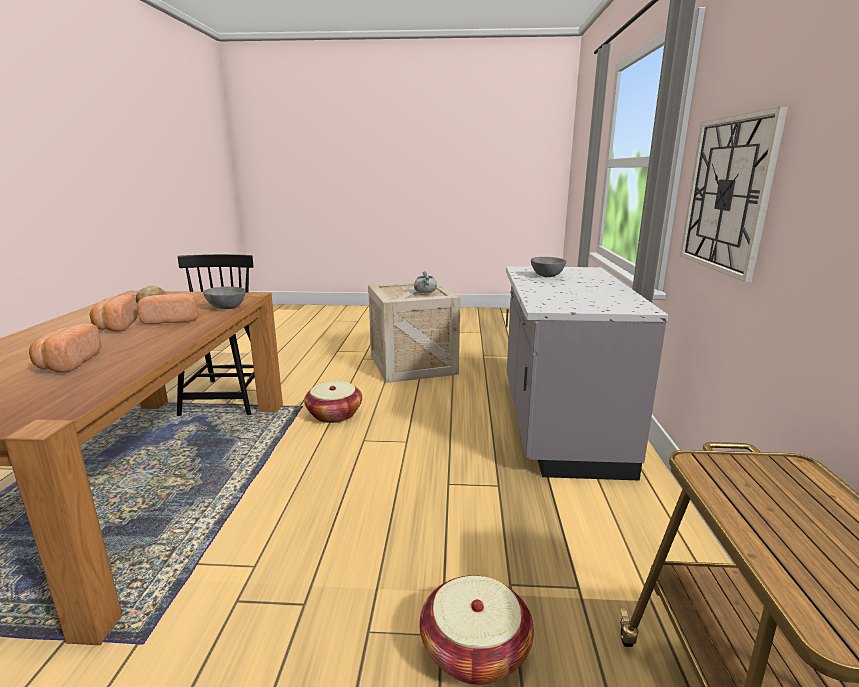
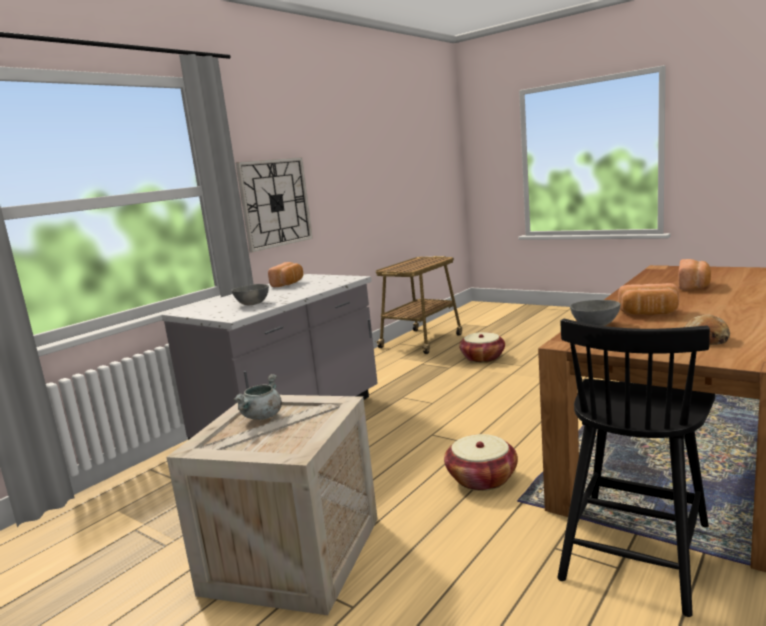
camera: 145 degrees left, 5 degrees down
bread [90,295,138,332] -> bread moved to [268,262,303,287]

